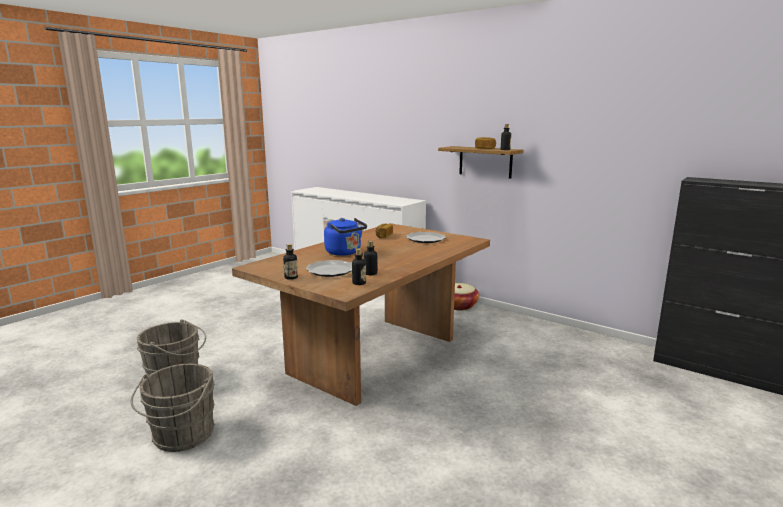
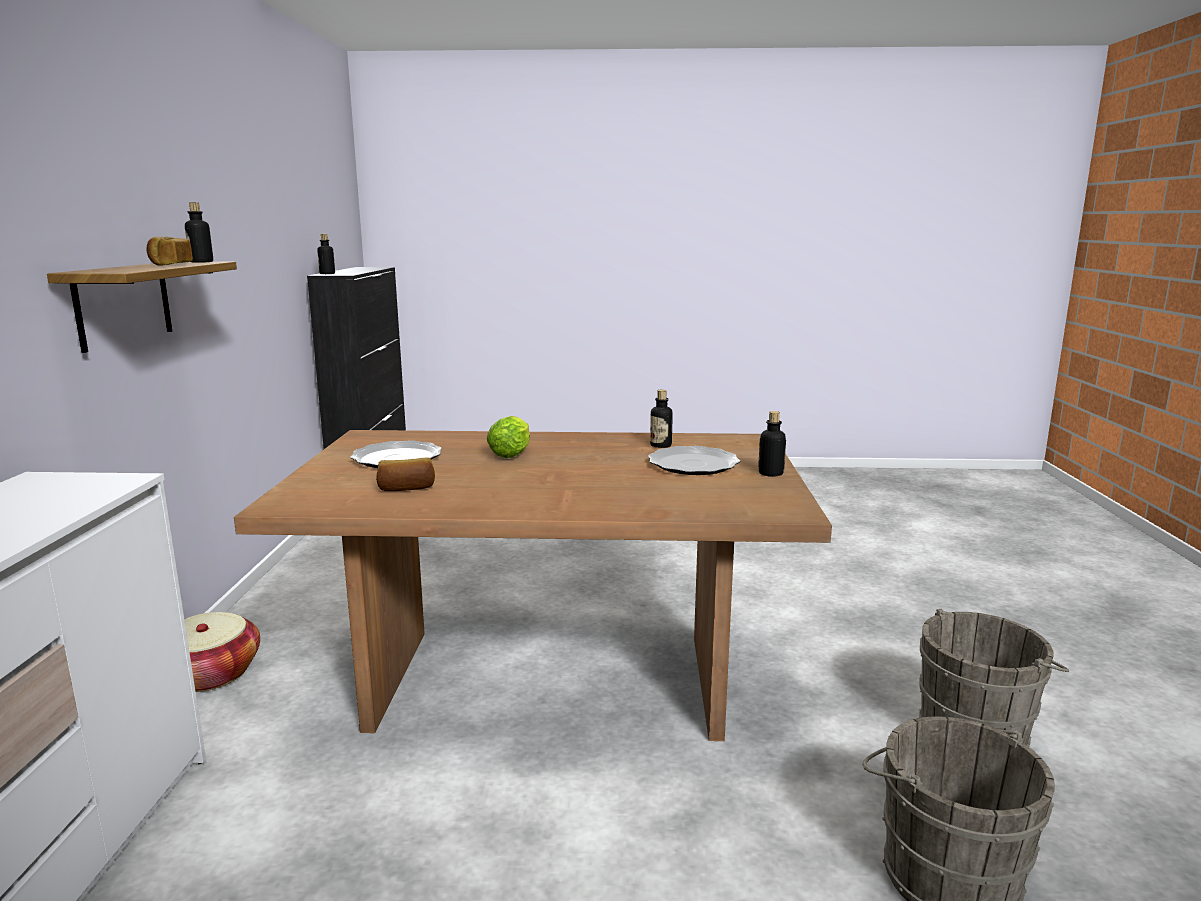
camera: 125 degrees left, 0 degrees up
blue kettle [324,218,367,256] -> none
bottle [352,248,366,285] -> bottle moved to [317,234,335,274]
none -> lettuce [487,416,530,458]

